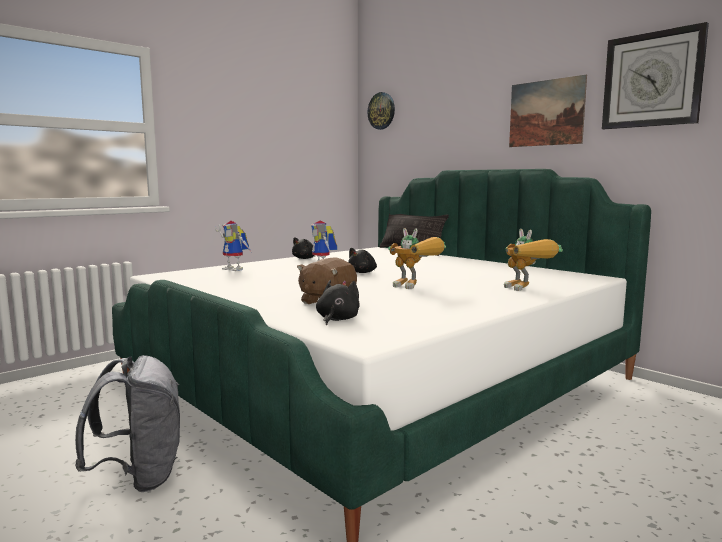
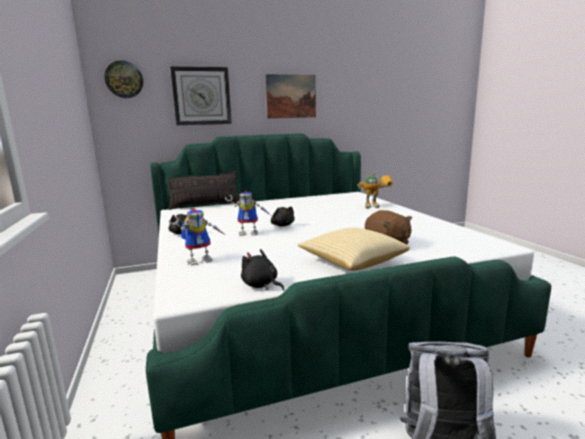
camera: 65 degrees left, 5 degrees up
black plush toy [316,280,360,325] -> black plush toy moved to [241,249,284,290]
toy robot [388,228,446,289] -> none
wall clock [602,22,709,129] -> wall clock moved to [170,66,232,125]
none -> pillow [298,228,410,271]

